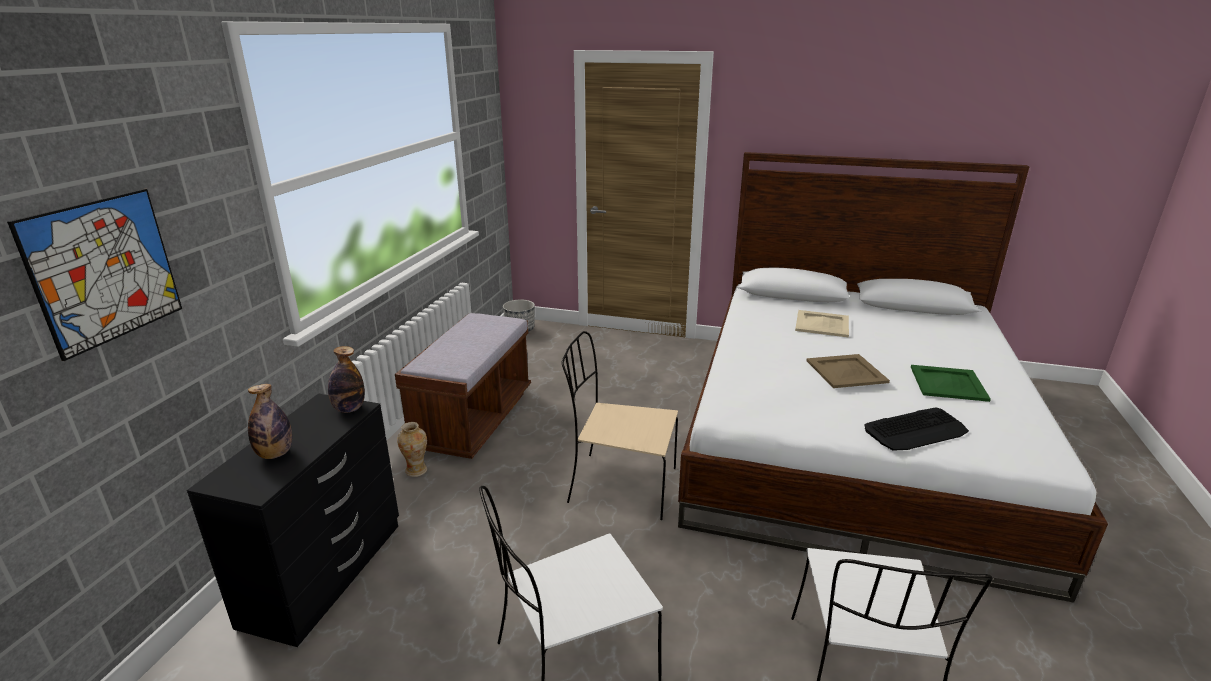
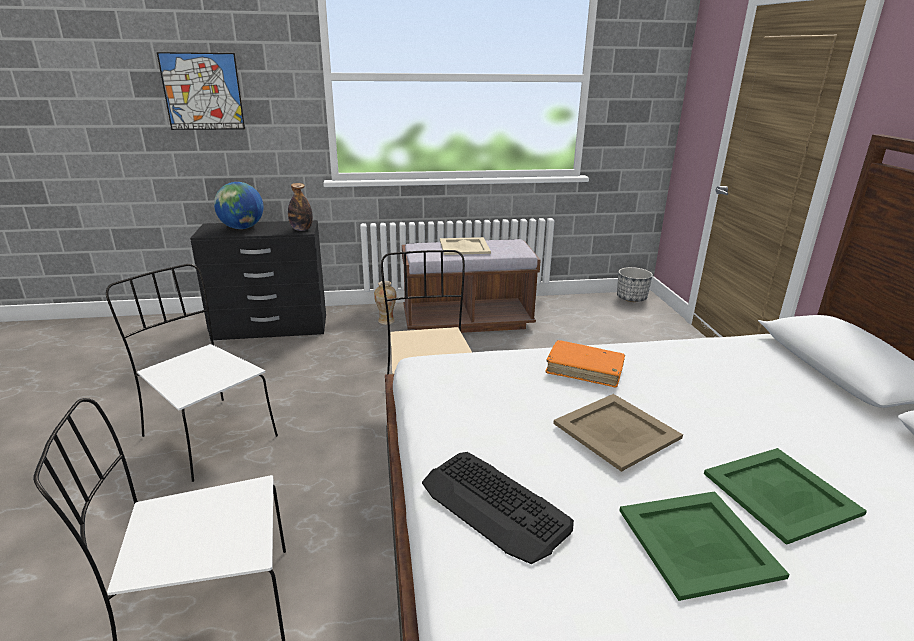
camera: 65 degrees right, 0 degrees up
bottle [248,384,292,459] -> globe [214,182,263,229]
beige tray [795,310,849,338] -> beige tray moved to [440,237,491,255]
none -> orange book [545,340,625,387]
none -> green tray [704,448,867,545]

